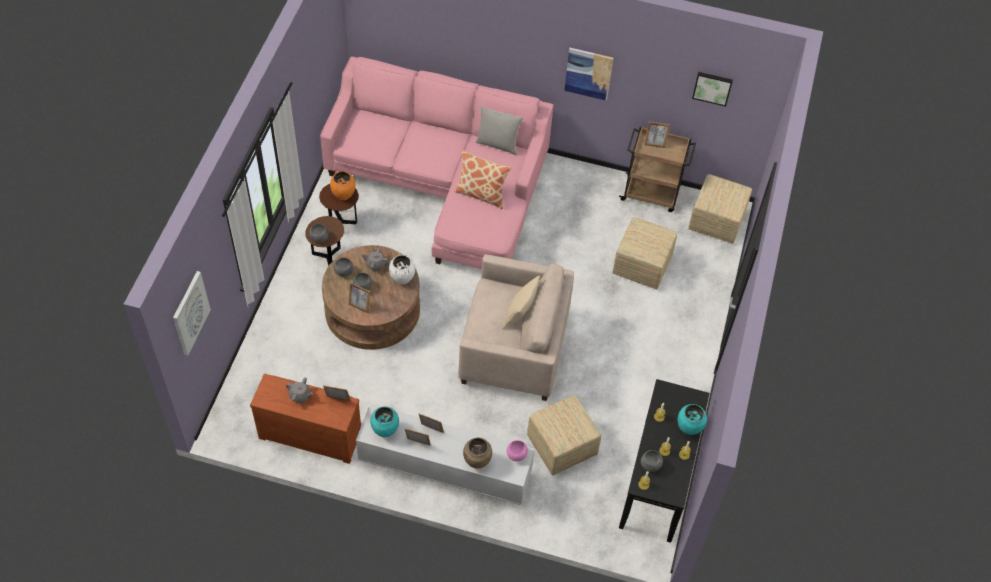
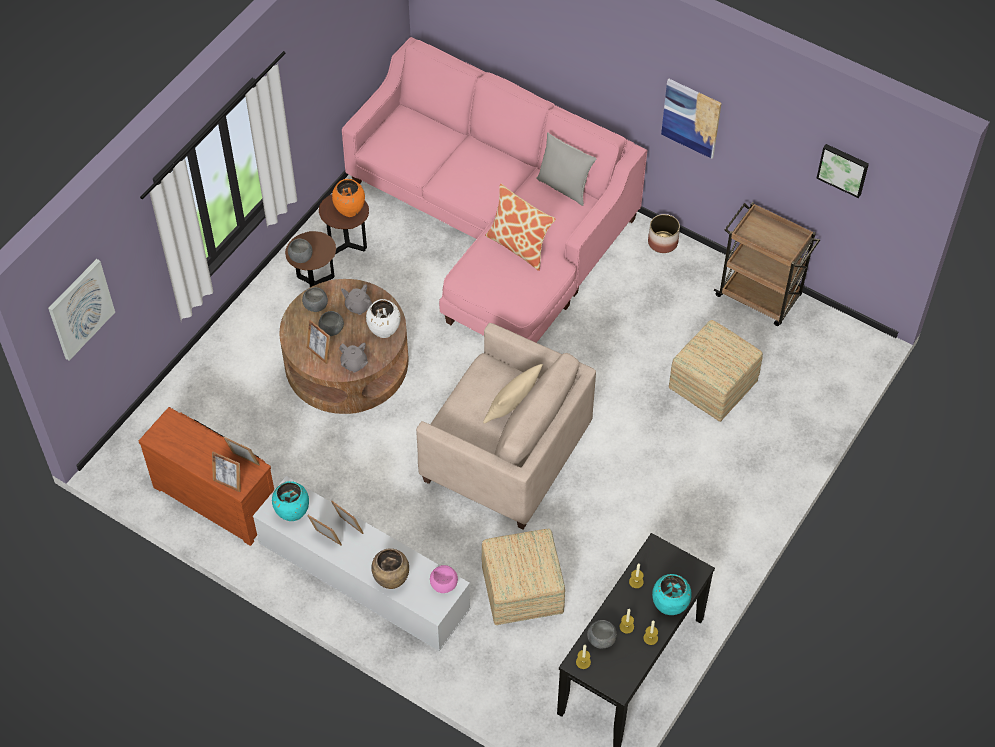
camera: 20 degrees right, 0 degrees up
grey teapot [286,377,313,403] -> grey teapot moved to [339,343,368,372]
picture frame [644,122,670,148] -> picture frame moved to [212,451,241,492]
ottoman [688,174,752,244] -> none
none -> planter [648,214,680,253]

